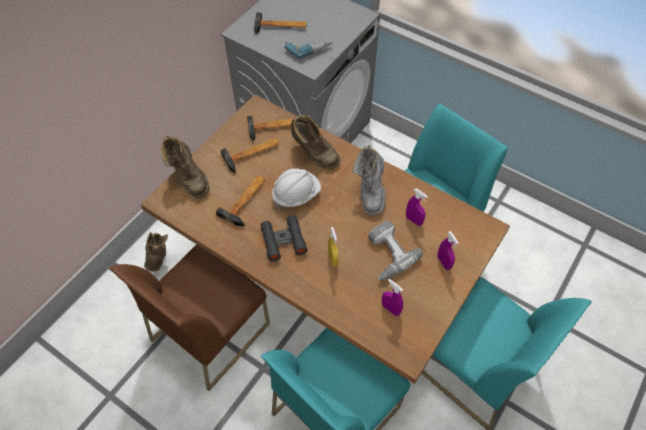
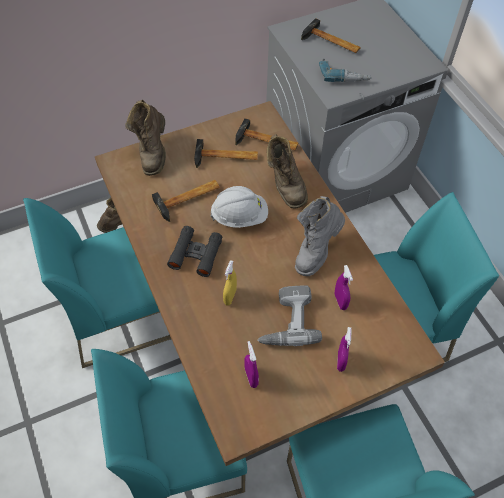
camera: 30 degrees right, 0 degrees up
brown chair [109,244,270,391] -> turquoise chair [23,198,171,368]

